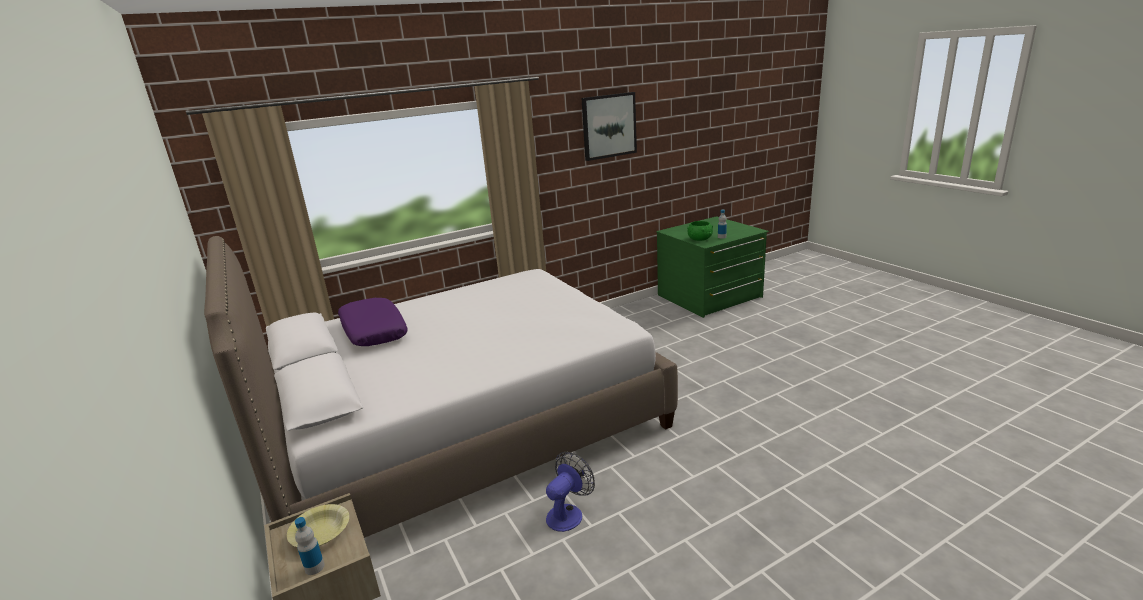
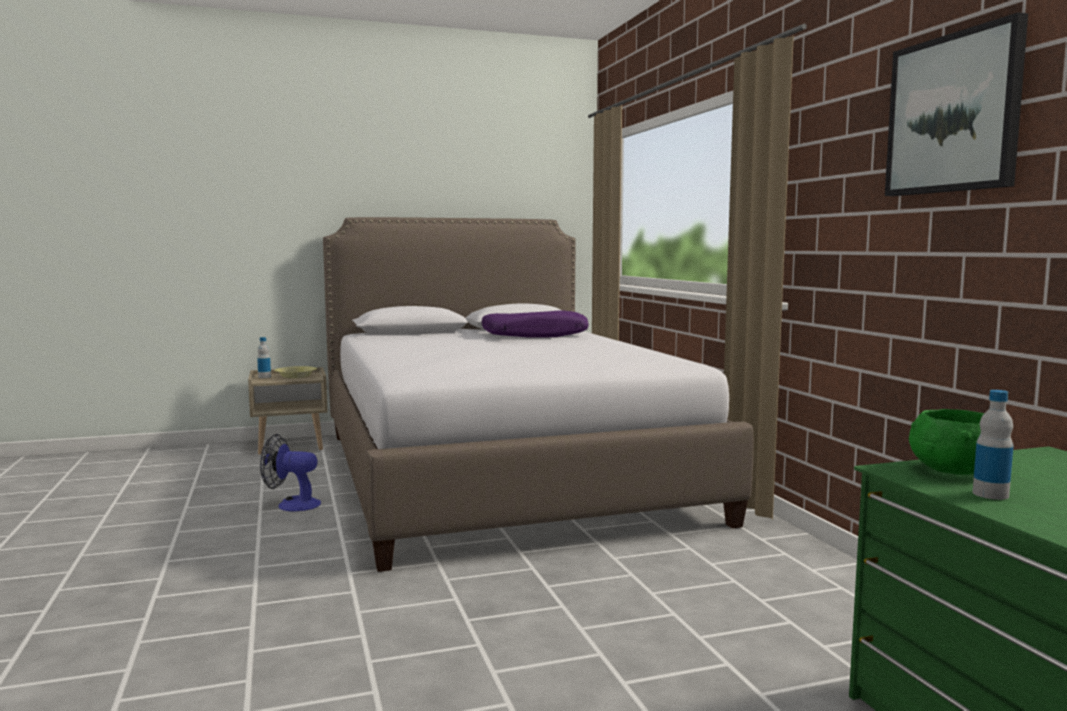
camera: 100 degrees right, 15 degrees down
fan [546,452,595,532] -> fan turned 135 degrees clockwise [260,434,321,512]

